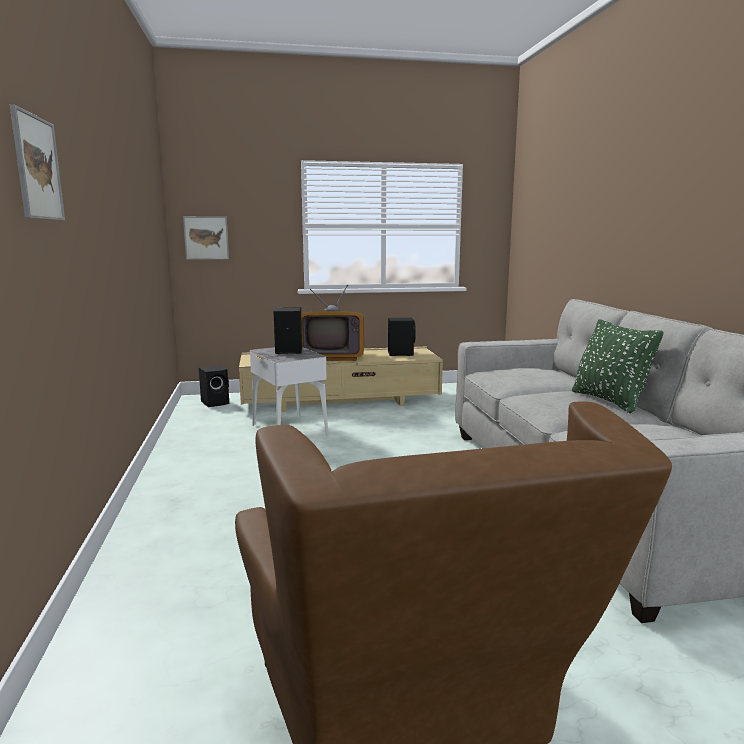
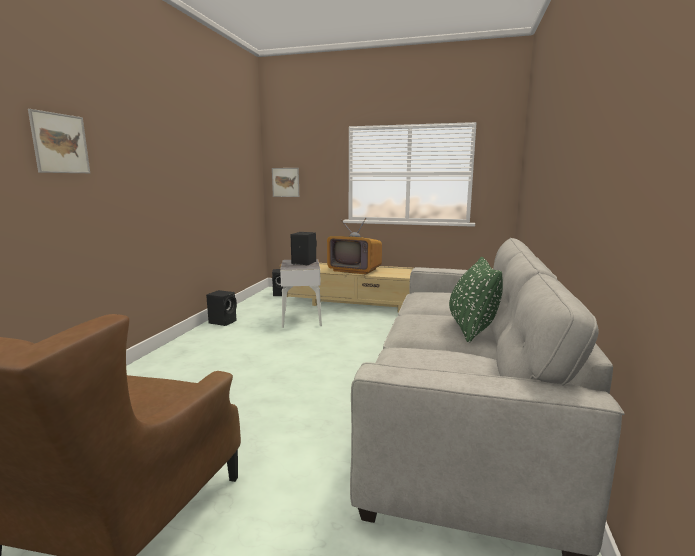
camera: 25 degrees right, 0 degrees up
black speaker [388,318,416,356] -> black speaker moved to [206,290,237,326]

